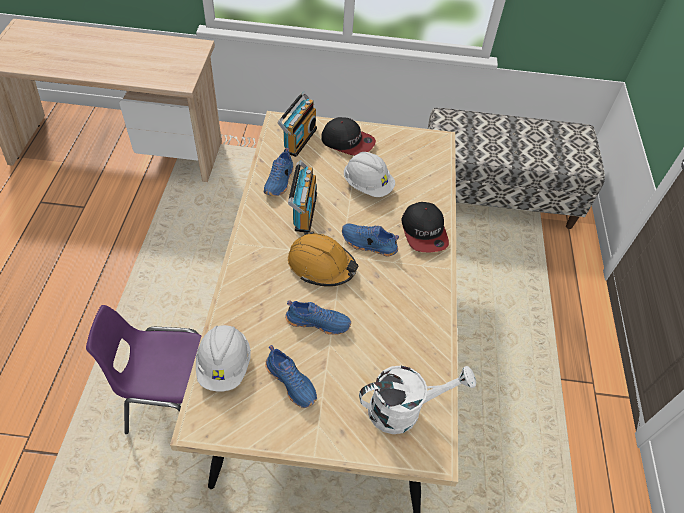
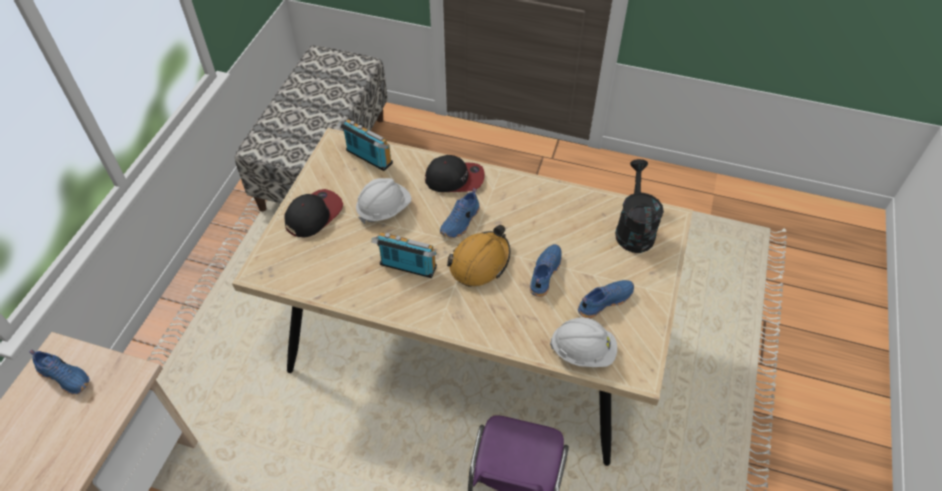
camera: 75 degrees left, 0 degrees up
blue shoe [264,148,294,196] -> blue shoe moved to [29,349,90,394]
radio [277,92,317,157] -> radio moved to [336,119,393,171]
white watering can [359,366,476,434] -> black watering can [615,159,664,253]

